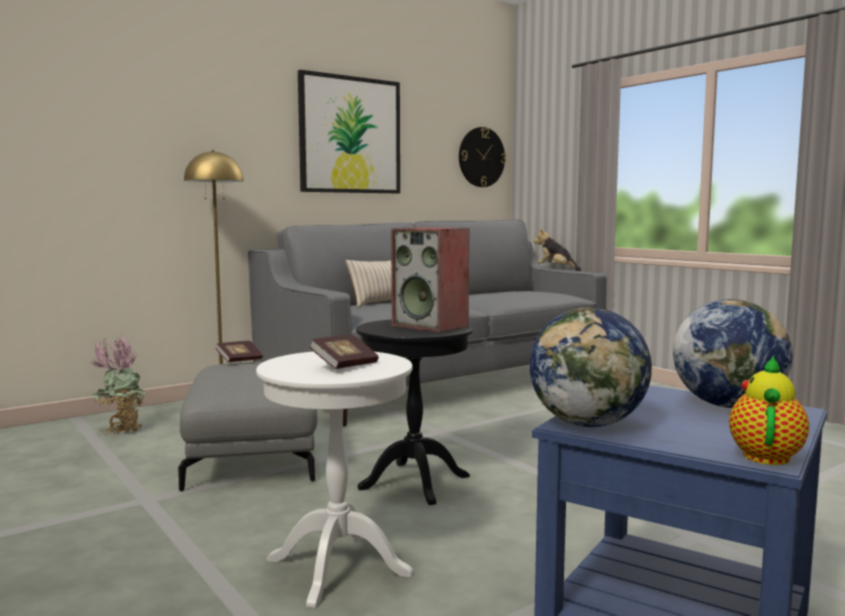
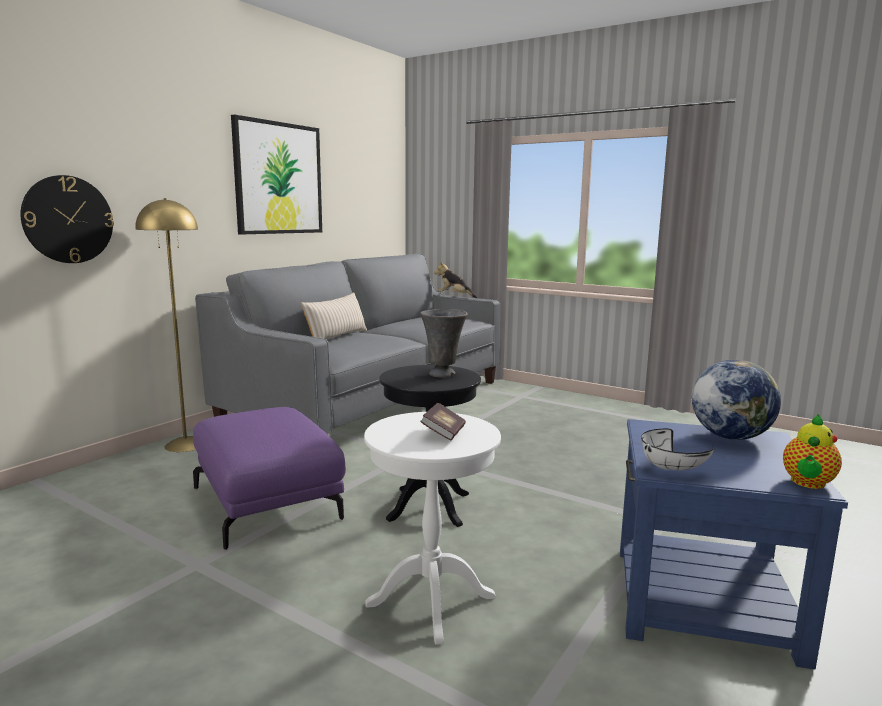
camera: 20 degrees left, 5 degrees up
potted plant [90,335,147,434] -> none
grey ottoman [178,362,318,492] -> purple ottoman [193,407,346,550]
book [216,341,263,362] -> none
speaker [391,227,469,333] -> grey vase [420,309,468,378]
wall clock [459,127,506,187] -> wall clock moved to [20,175,114,263]
globe [530,307,652,427] -> white bowl [641,429,715,470]
teapot [729,355,809,465] -> teapot turned 150 degrees counterclockwise [783,414,842,489]

